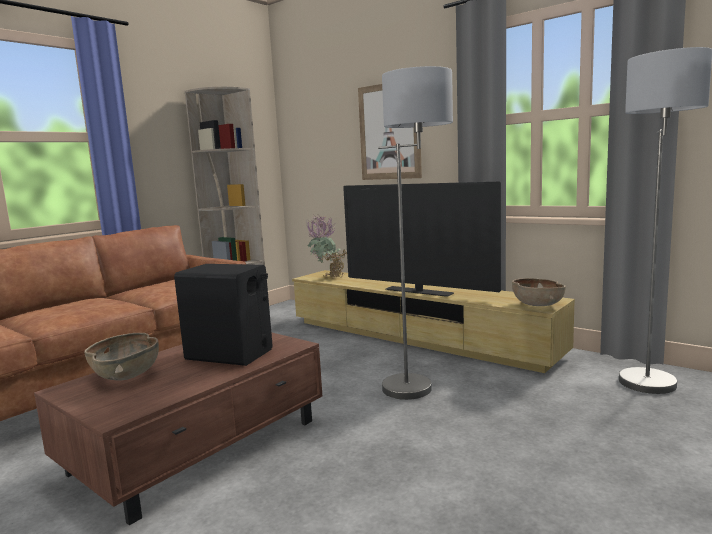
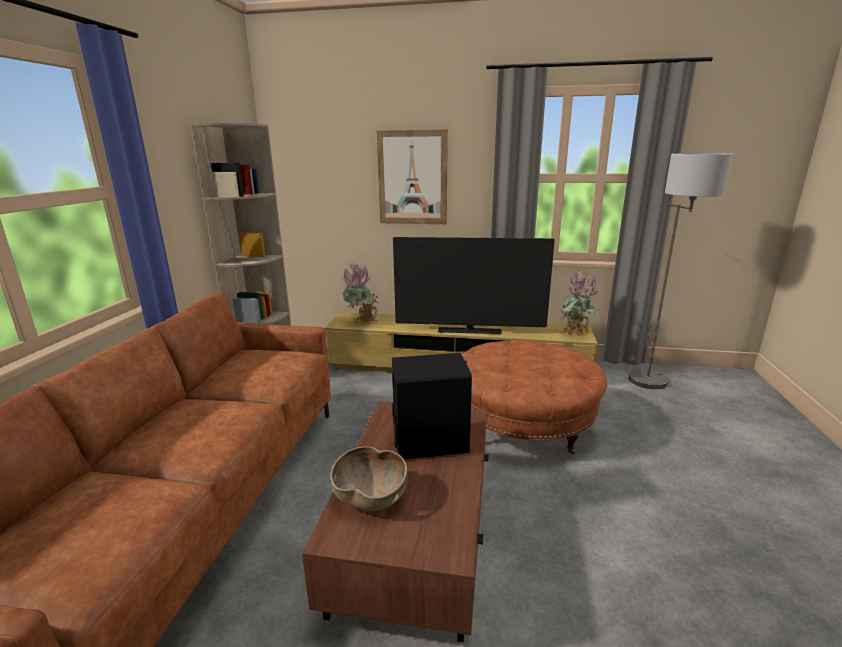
camera: 30 degrees left, 10 degrees up
grey floor lamp [378,66,453,400] -> brown ottoman [462,340,607,455]
brown bowl [512,278,566,306] -> potted plant [559,271,600,335]

